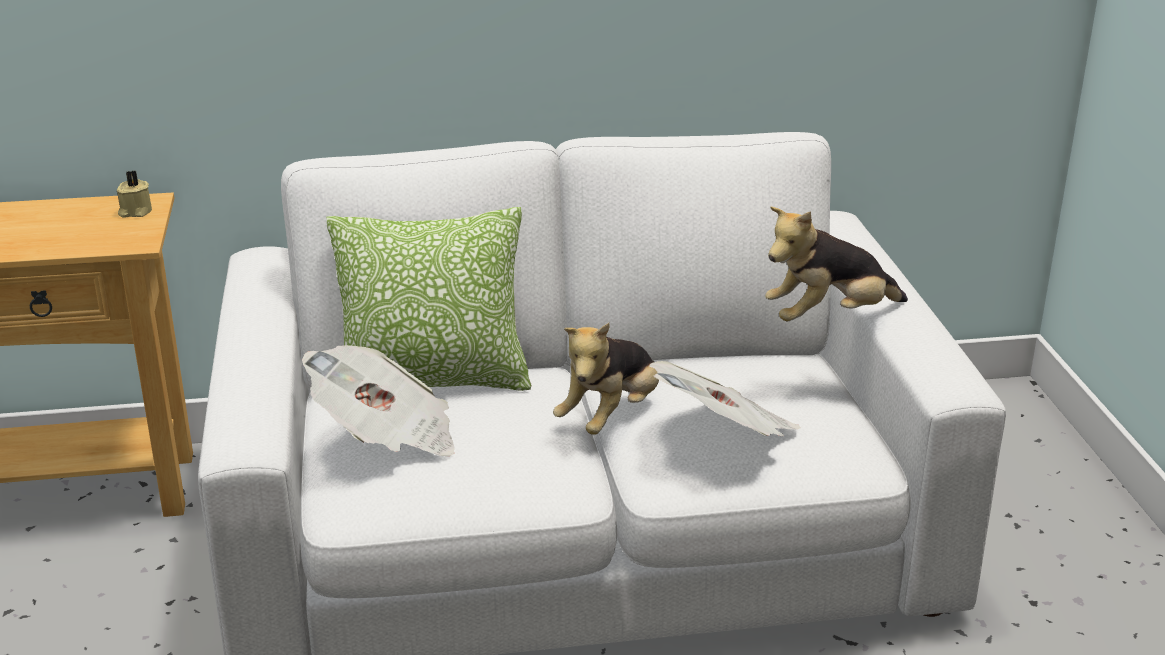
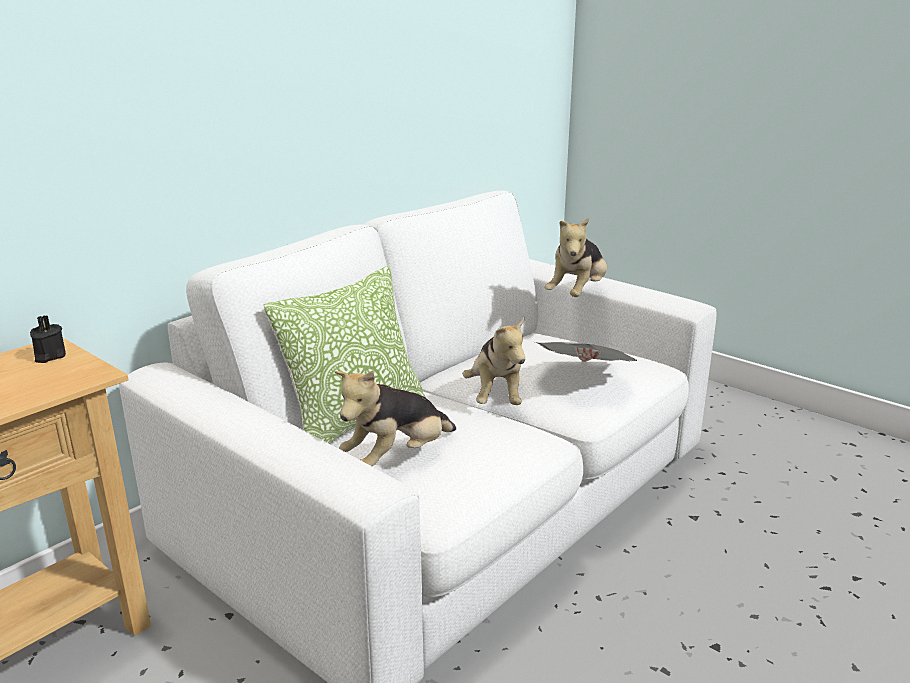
camera: 40 degrees left, 5 degrees down
beige candle [117,171,152,218] -> black candle [30,315,66,363]
newspaper [302,345,455,456] -> plush toy [334,370,456,466]

